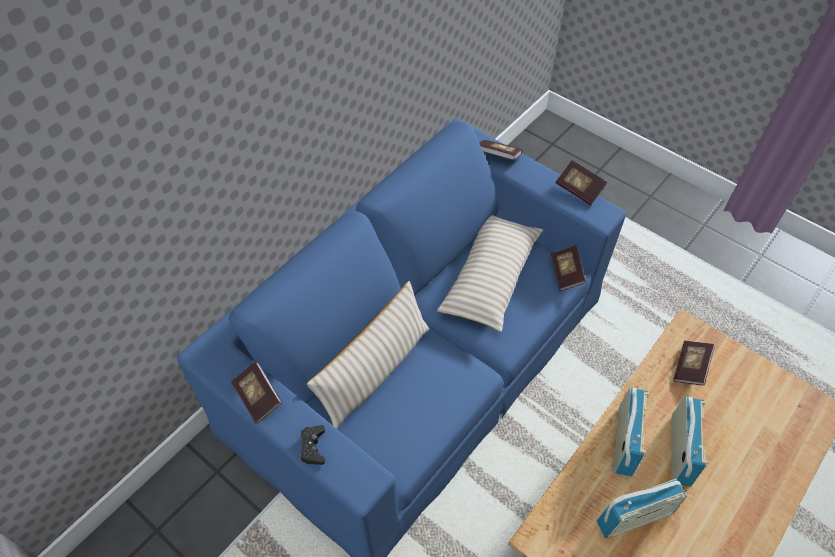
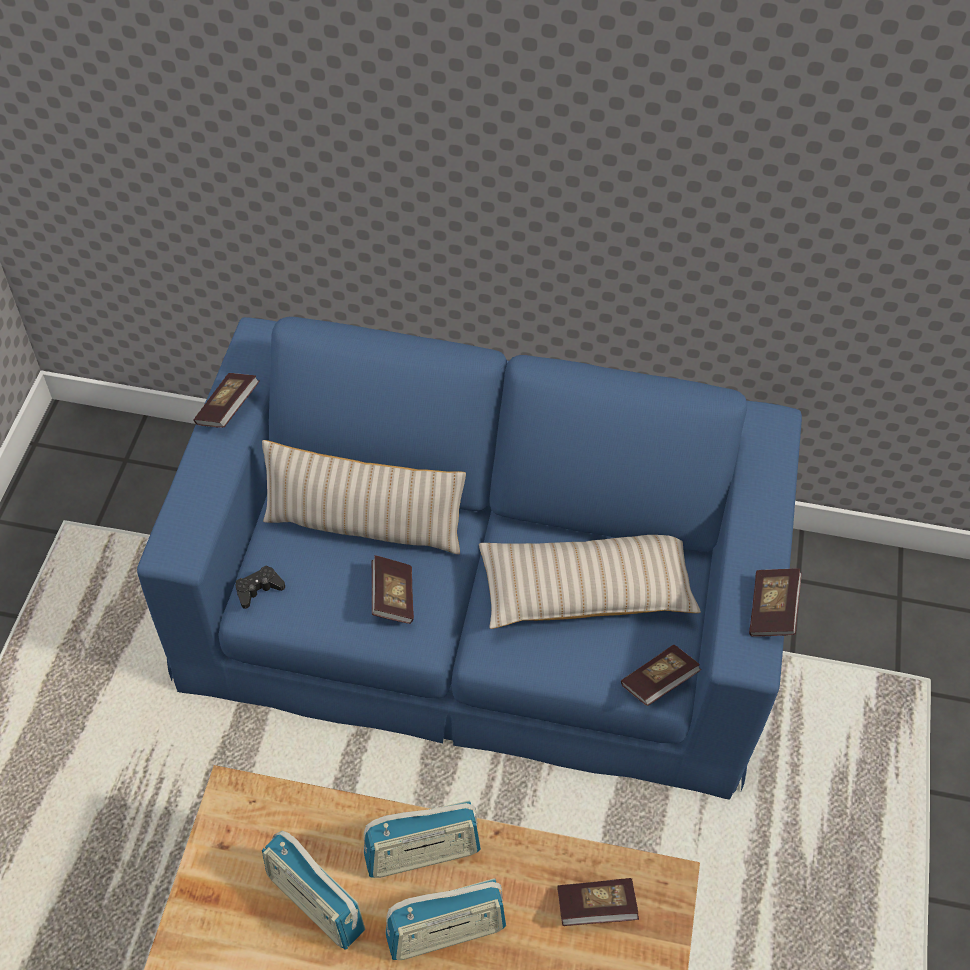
camera: 60 degrees right, 0 degrees up
black game controller [300,425,325,465] -> black game controller moved to [236,565,285,609]
book [479,140,523,160] -> book moved to [372,555,414,624]

